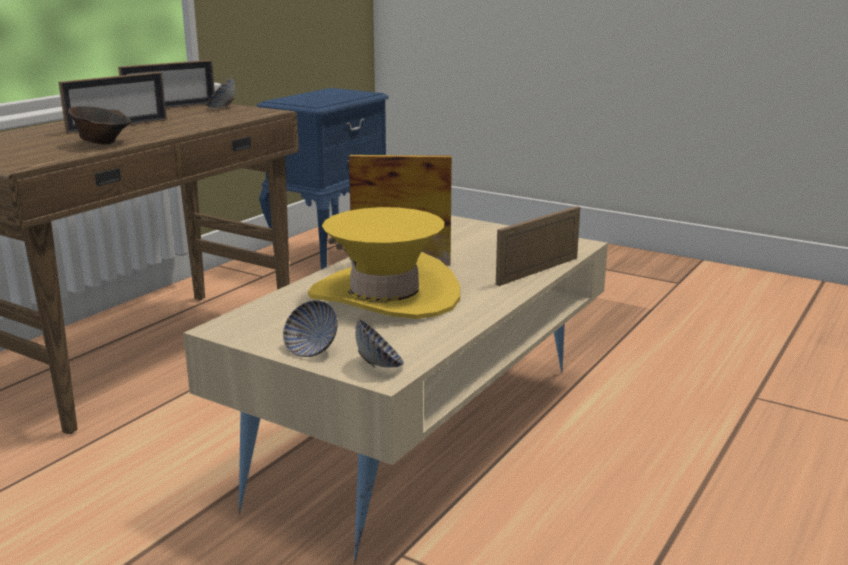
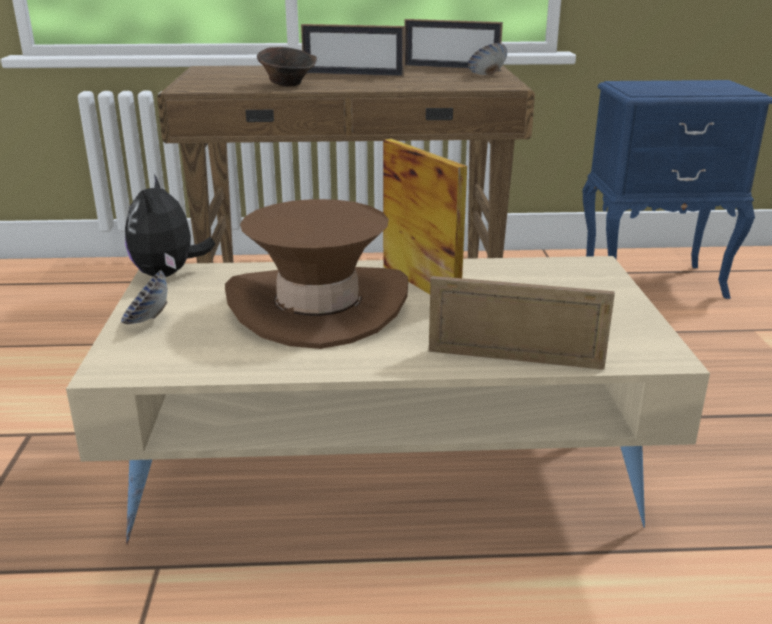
camera: 55 degrees right, 5 degrees up
yellow hat [308,207,460,319] -> brown hat [225,199,408,349]
bowl [356,319,404,368] -> none
none -> plush toy [125,174,215,277]

